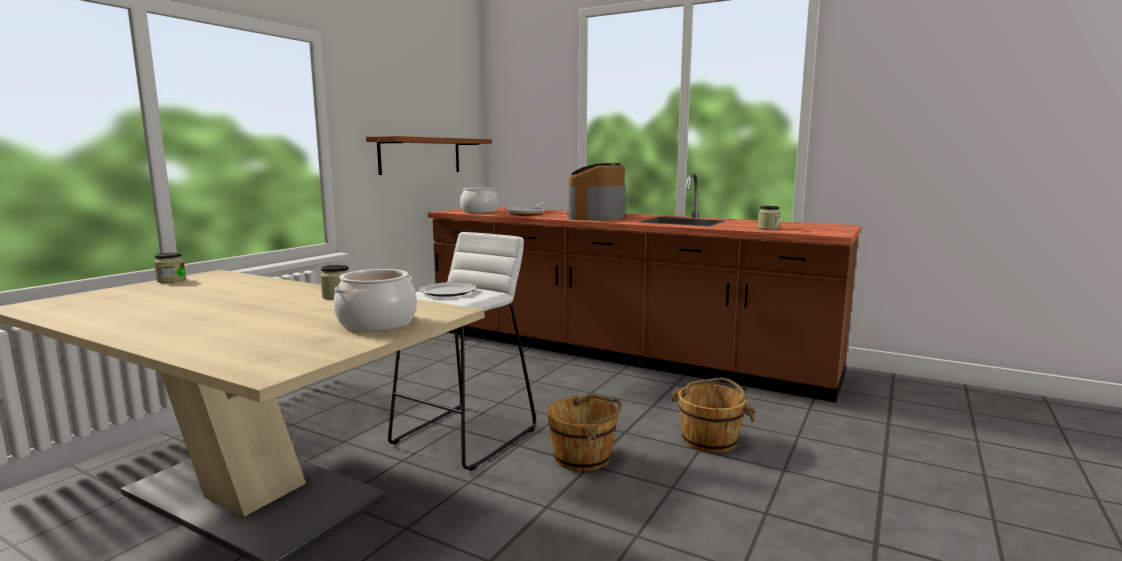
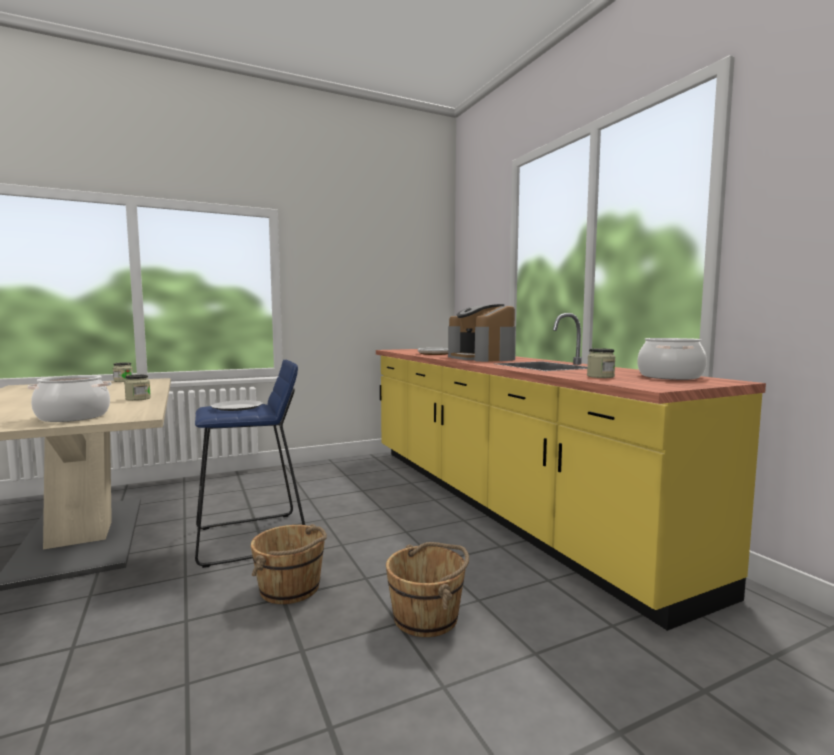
camera: 35 degrees right, 5 degrees down
shelf [366,136,492,175] -> none
white stool [388,232,536,471] -> blue stool [195,360,305,568]
brown counter [428,173,861,402] -> yellow counter [376,313,766,631]
cooking pot [460,188,498,213] -> cooking pot moved to [637,338,707,380]
coffee machine [567,163,626,221] -> coffee machine turned 75 degrees counterclockwise [448,304,516,362]

